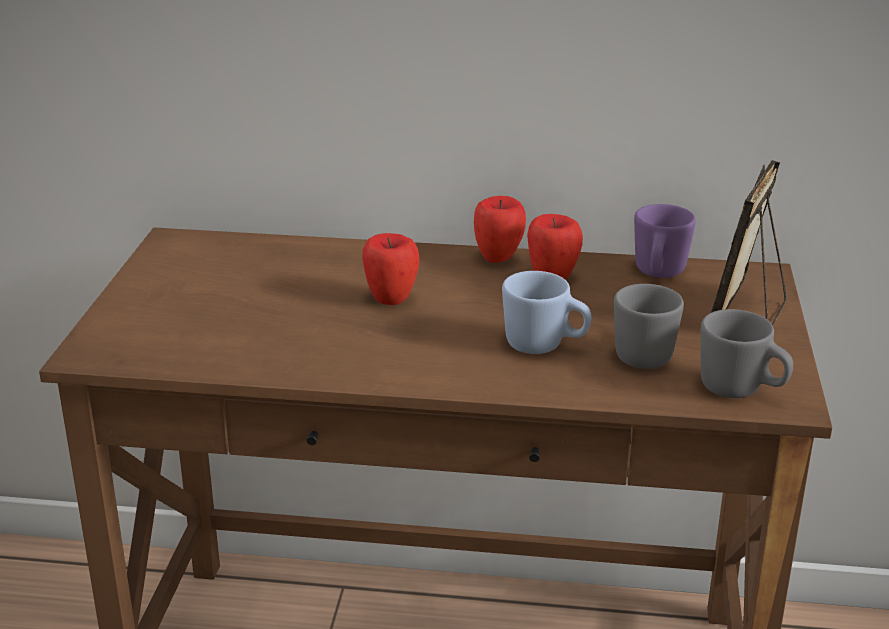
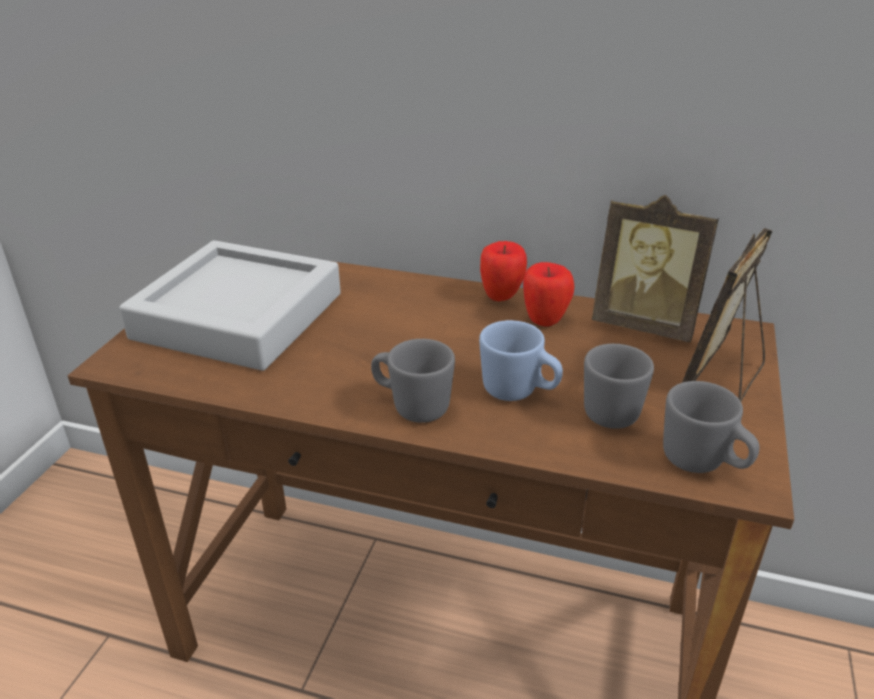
camera: 10 degrees right, 5 degrees up
apple [362,233,419,305] -> none
purple mug [634,204,696,278] -> picture frame [591,195,719,342]
none -> grey tray [119,240,341,371]
none -> grey mug [371,339,455,423]

